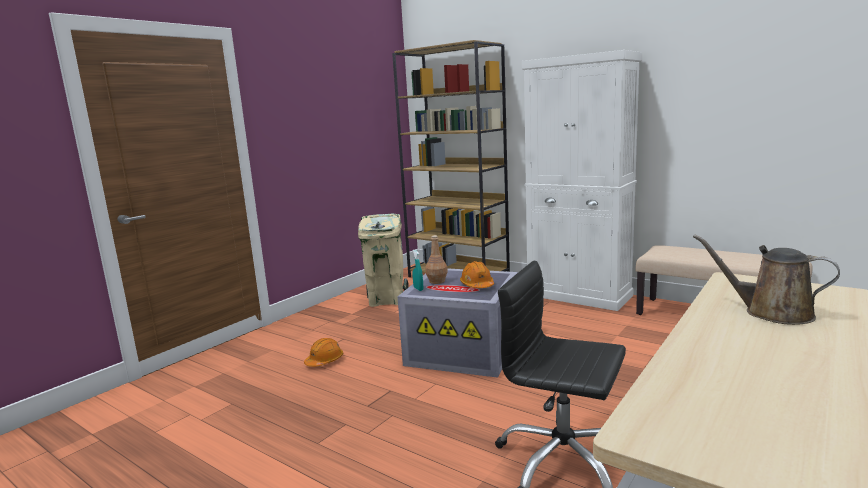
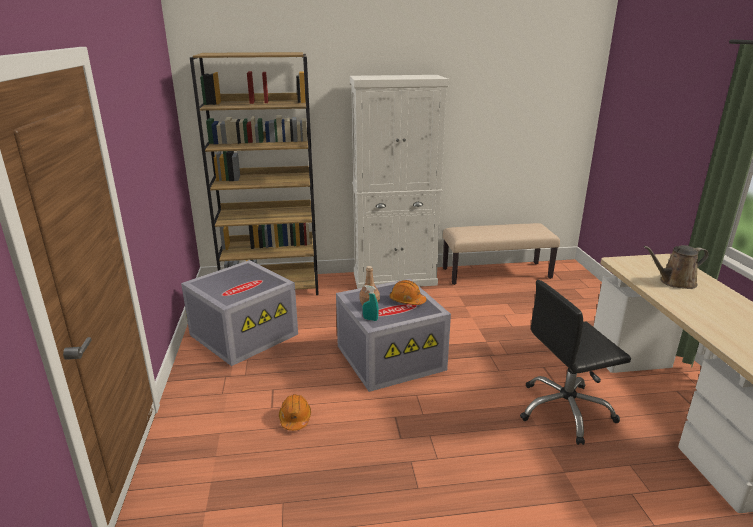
camera: 45 degrees left, 10 degrees up
beige trash can [358,213,409,307] -> grey storage box [181,260,298,366]

